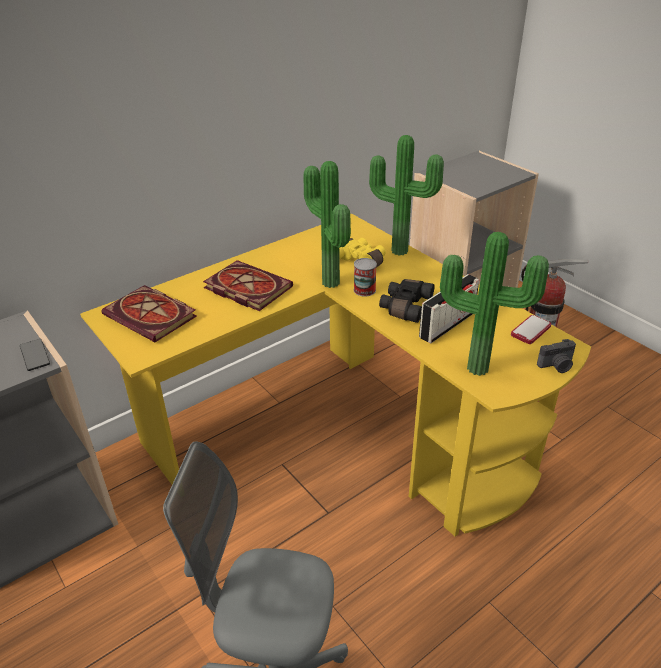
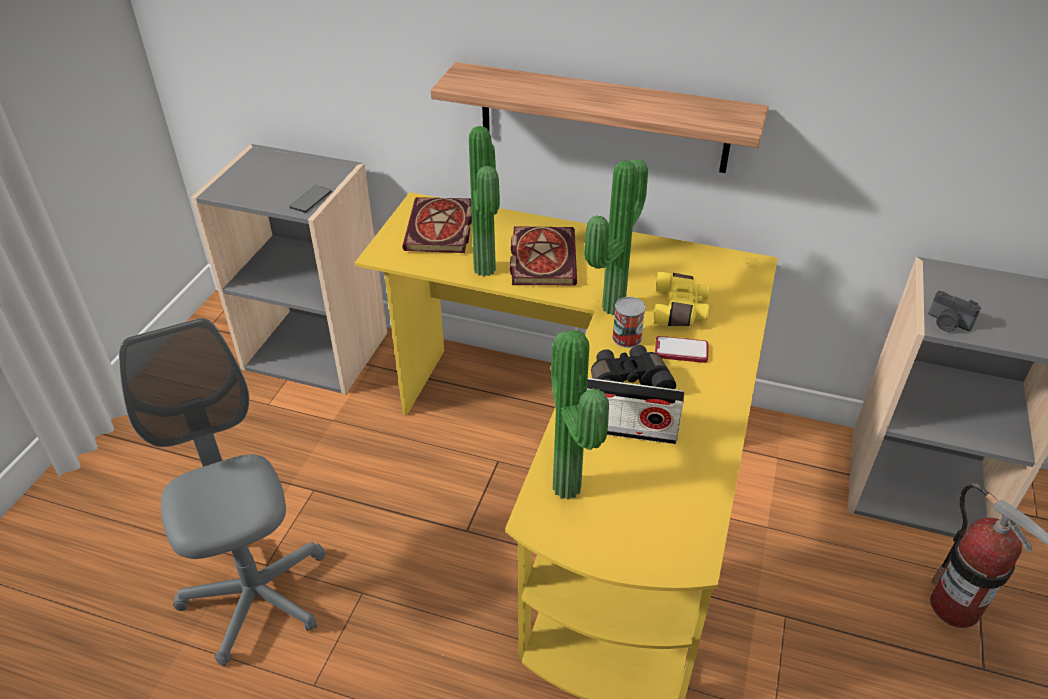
camera: 55 degrees right, 5 degrees up
potted plant [369,135,444,256] -> potted plant moved to [469,126,500,276]
phone [511,315,551,344] -> phone moved to [655,336,708,363]
camera [537,339,576,373] -> camera moved to [928,291,981,332]
none -> shelf [430,62,769,173]

